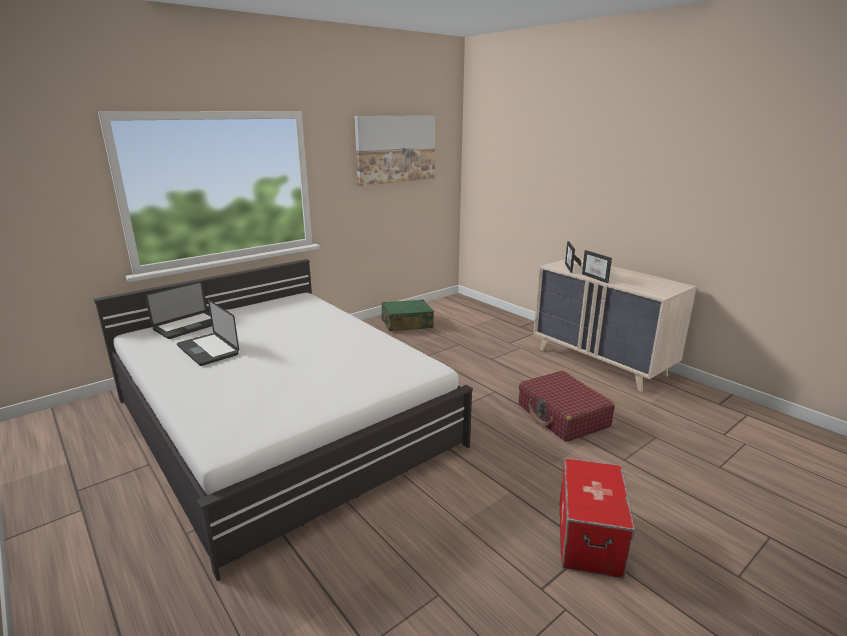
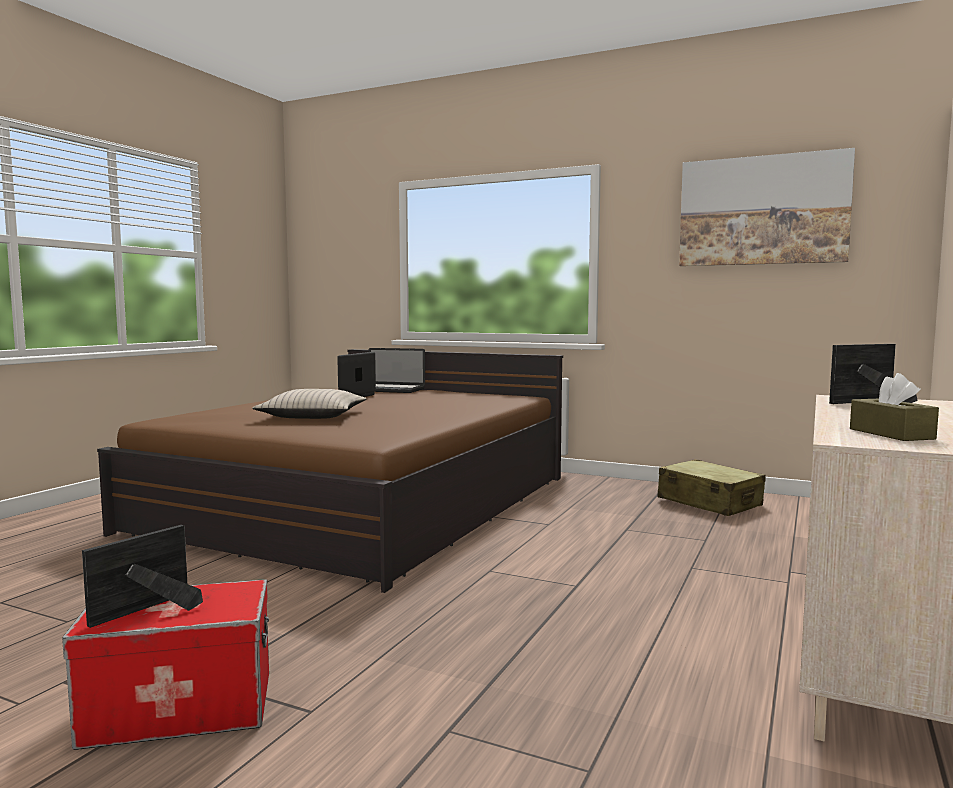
camera: 65 degrees right, 15 degrees down
white bed [93,259,473,581] -> brown bed [97,349,563,593]
green suitcase [381,300,434,331] -> beige suitcase [658,459,766,516]
red suitcase [519,371,615,442] -> none
picture frame [582,250,612,283] -> picture frame moved to [82,525,203,628]
none -> beige pillow [252,389,367,419]
none -> brown tissue box [850,373,939,441]

